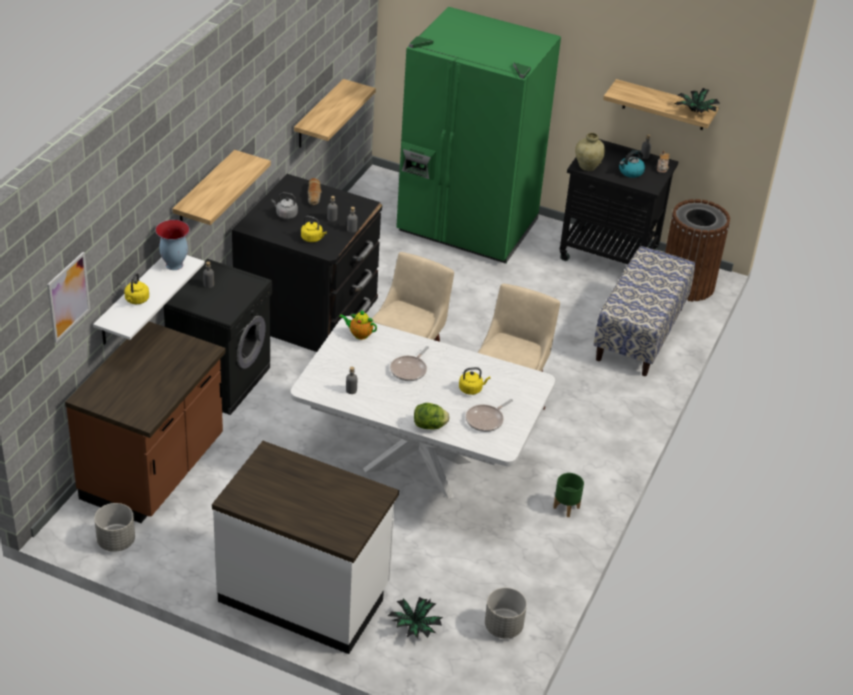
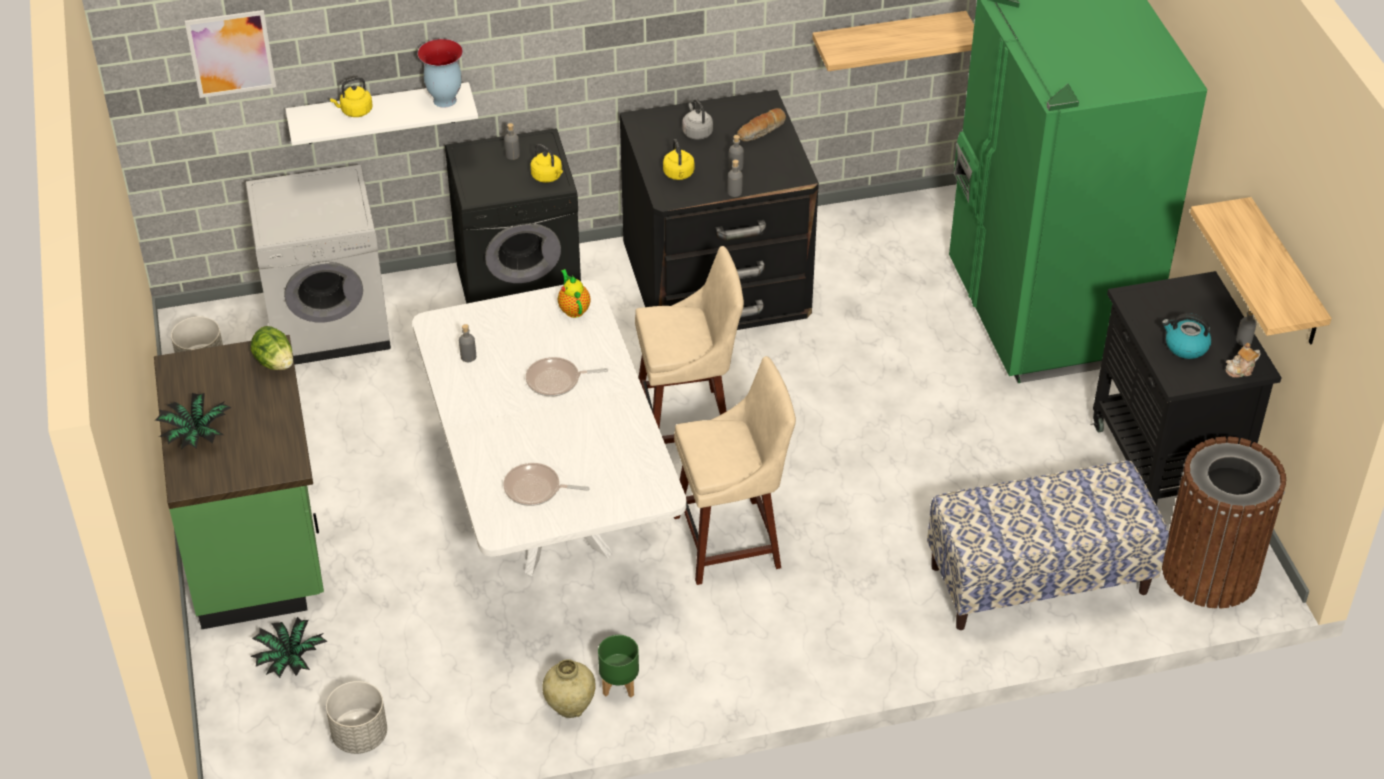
camera: 55 degrees right, 5 degrees up
brown counter [65,321,226,523] -> white washing machine [245,165,391,365]
shelf [172,150,271,225] -> none
white counter [212,441,399,654] -> green counter [154,335,324,629]
lettuce [414,403,450,430] -> lettuce moved to [250,326,293,370]
yellow kettle [459,367,490,395] -> yellow kettle moved to [531,144,563,183]
beige vase [575,133,605,171] -> beige vase moved to [542,659,596,718]
potted plant [675,88,721,113] -> potted plant moved to [155,393,231,449]

